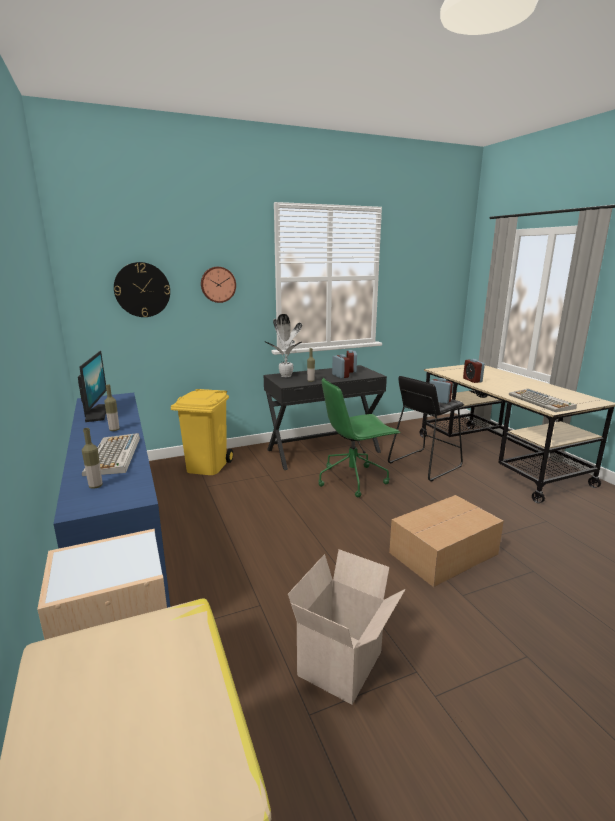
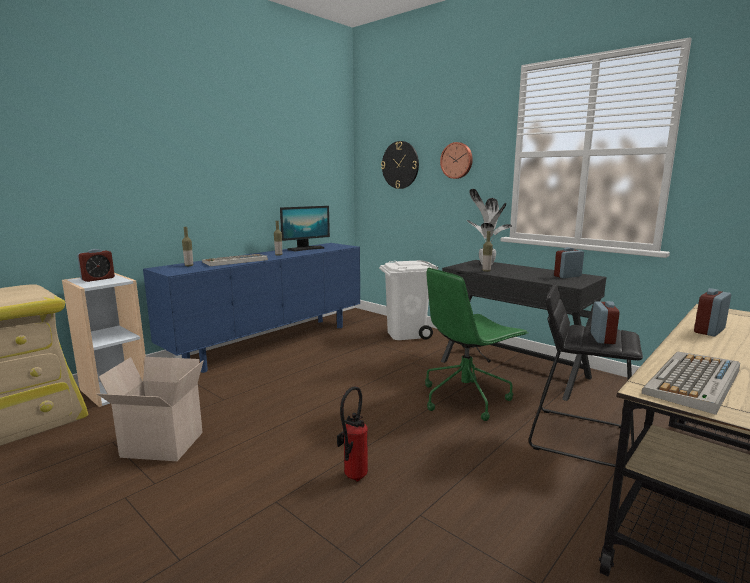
camera: 65 degrees right, 5 degrees down
yellow trash can [171,389,233,475] -> white trash can [379,260,439,340]
green office chair [318,378,401,497] -> green office chair turned 75 degrees counterclockwise [425,268,529,421]
alarm clock [332,354,350,378] -> alarm clock moved to [77,249,115,282]
cardboard box [389,495,504,587] -> fire extinguisher [337,386,368,482]

